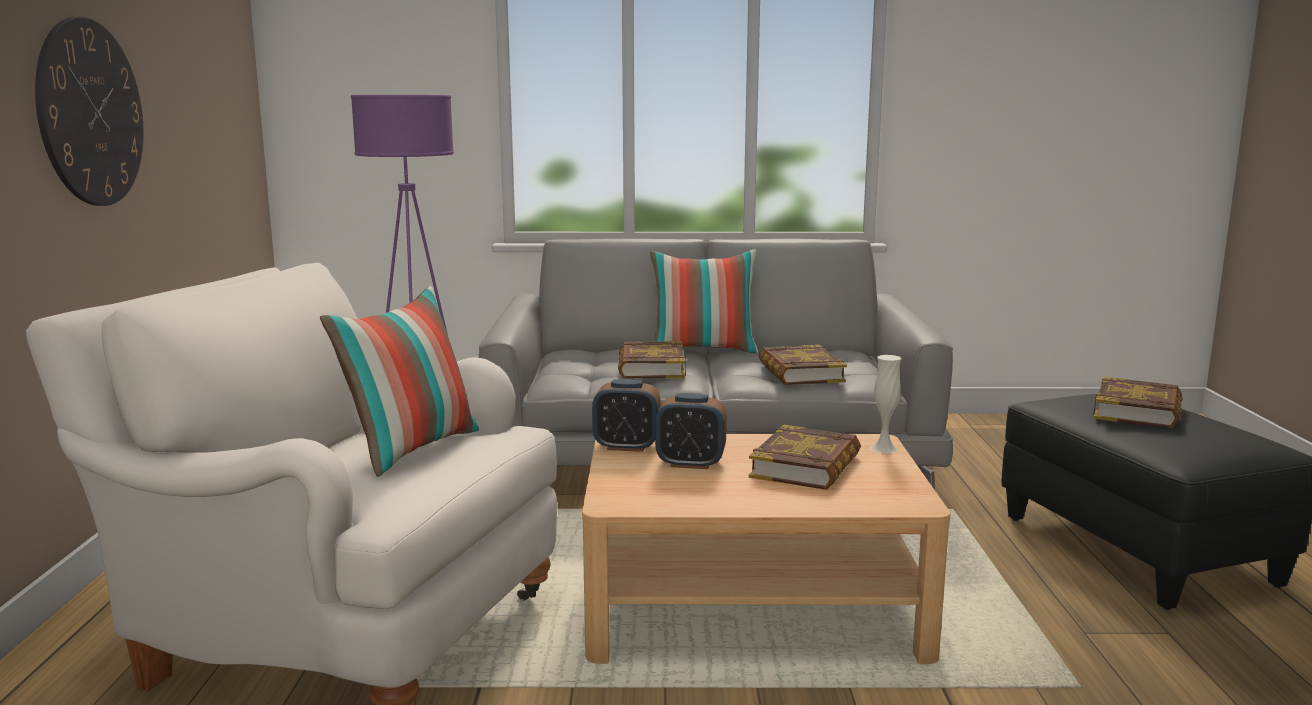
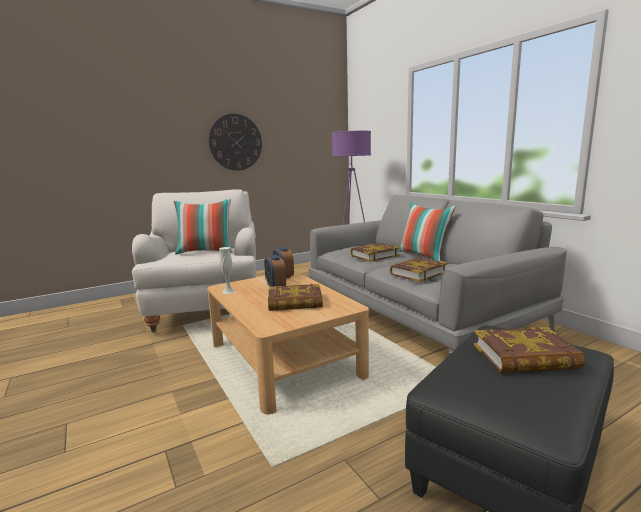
camera: 60 degrees right, 0 degrees up
white vase [871,355,902,454] -> white vase moved to [219,247,235,294]

